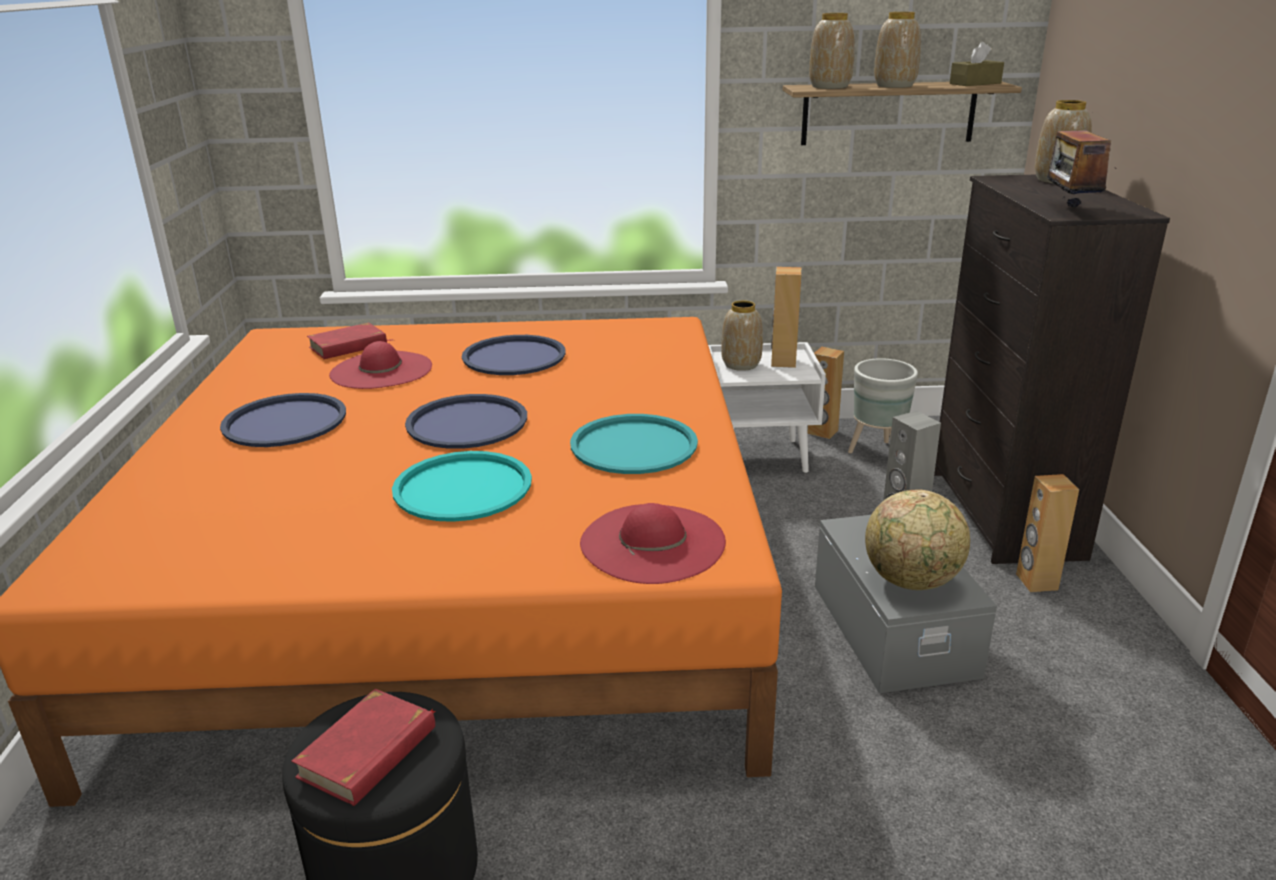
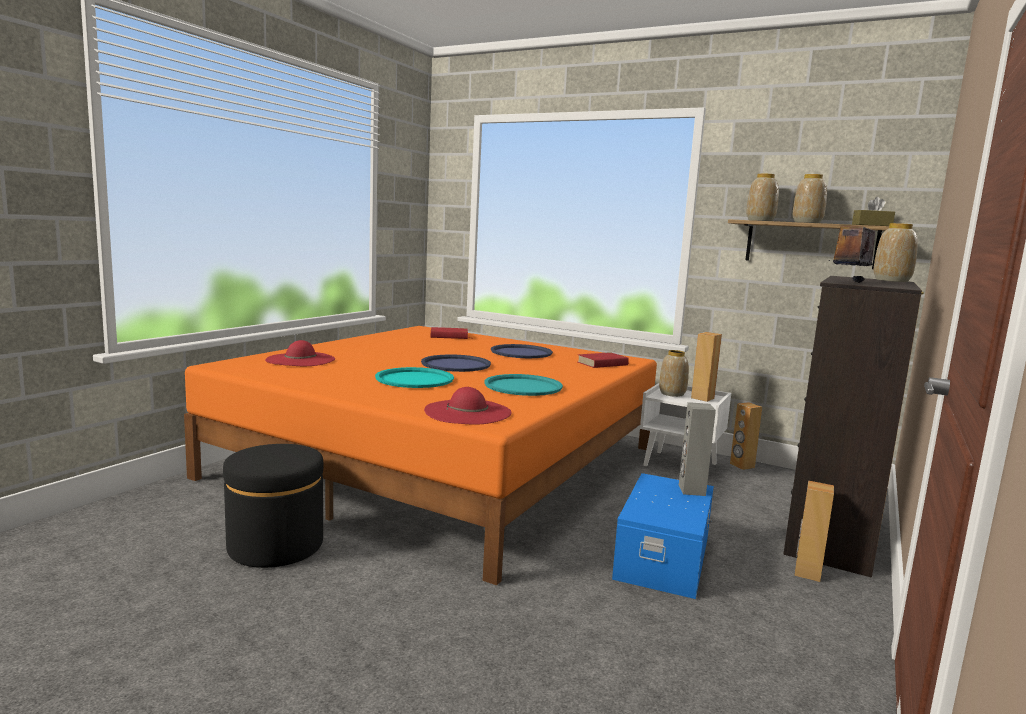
camera: 30 degrees right, 15 degrees down
blue tray [220,393,346,447] -> none
red book [291,689,436,806] -> red book moved to [578,352,629,368]
red hat [329,341,432,389] -> red hat moved to [265,340,335,366]
grey storage box [815,515,997,694] -> blue storage box [612,473,714,599]
grey planter [848,358,918,453] -> none
globe [865,490,970,590] -> none

